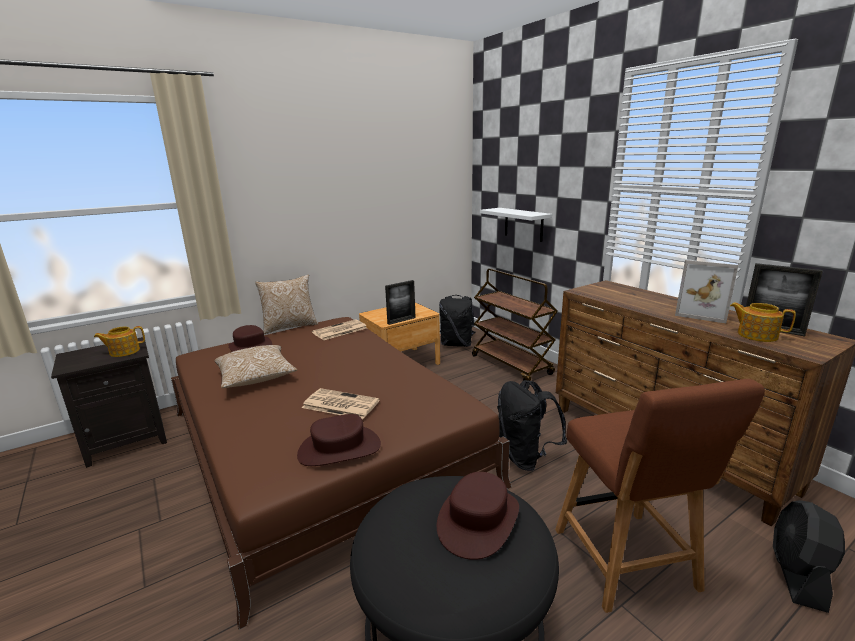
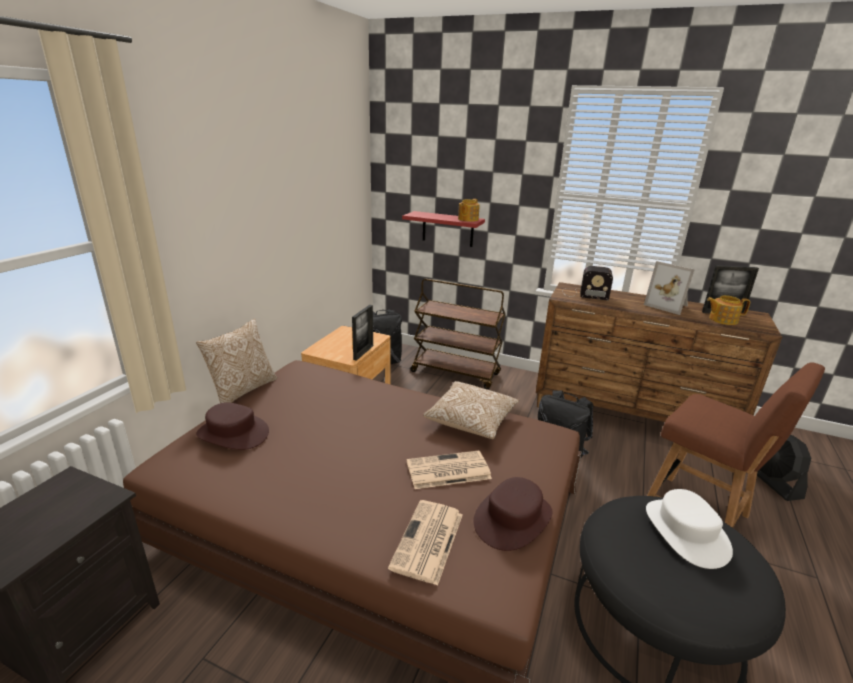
camera: 35 degrees left, 5 degrees up
teapot [94,326,145,357] -> teapot moved to [458,199,480,222]
pillow [214,345,297,388] -> pillow moved to [423,381,519,439]
newspaper [312,319,367,340] -> newspaper moved to [388,500,463,586]
brown hat [437,472,519,560] -> white hat [646,489,733,569]
white shelf [480,208,552,242] -> red shelf [402,211,485,247]
picture frame [675,260,738,323] -> picture frame turned 45 degrees clockwise [644,261,695,315]
none -> radio [564,266,613,300]

